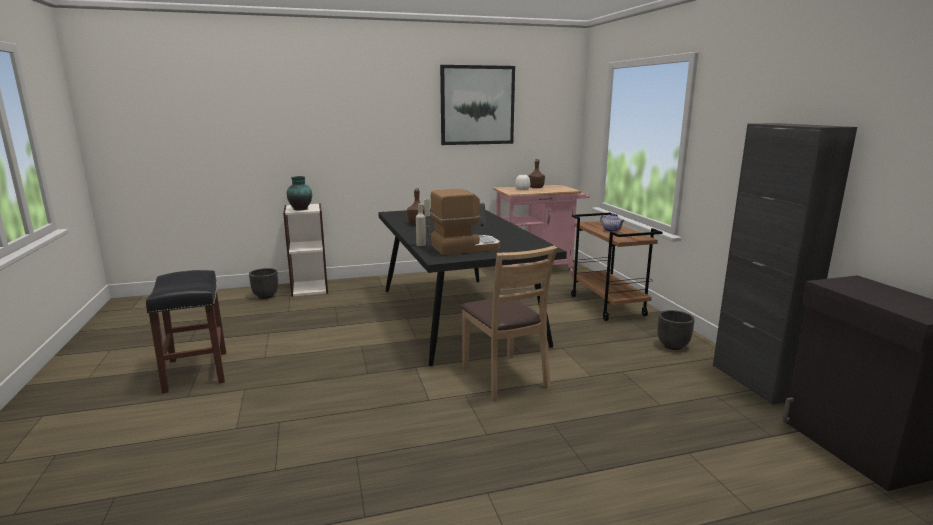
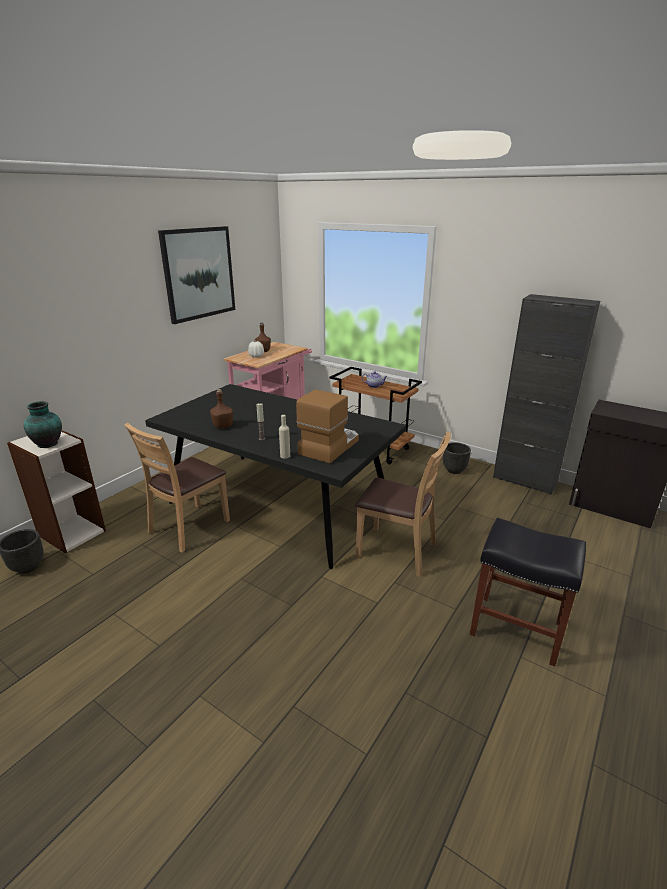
camera: 40 degrees left, 10 degrees up
black stool [146,270,226,393] -> black stool moved to [470,518,586,666]
none -> brown chair [124,423,230,553]

